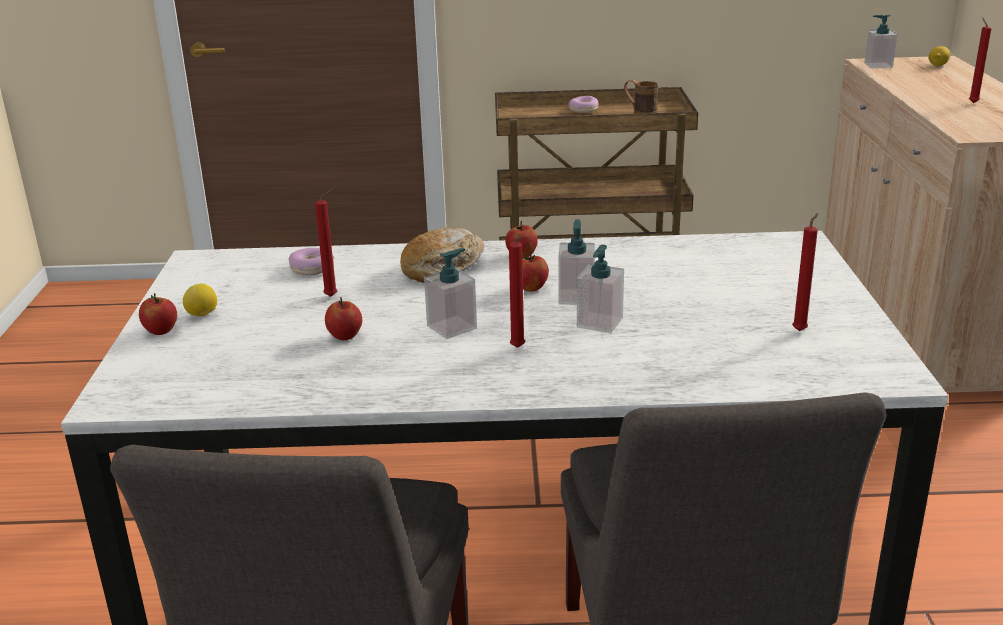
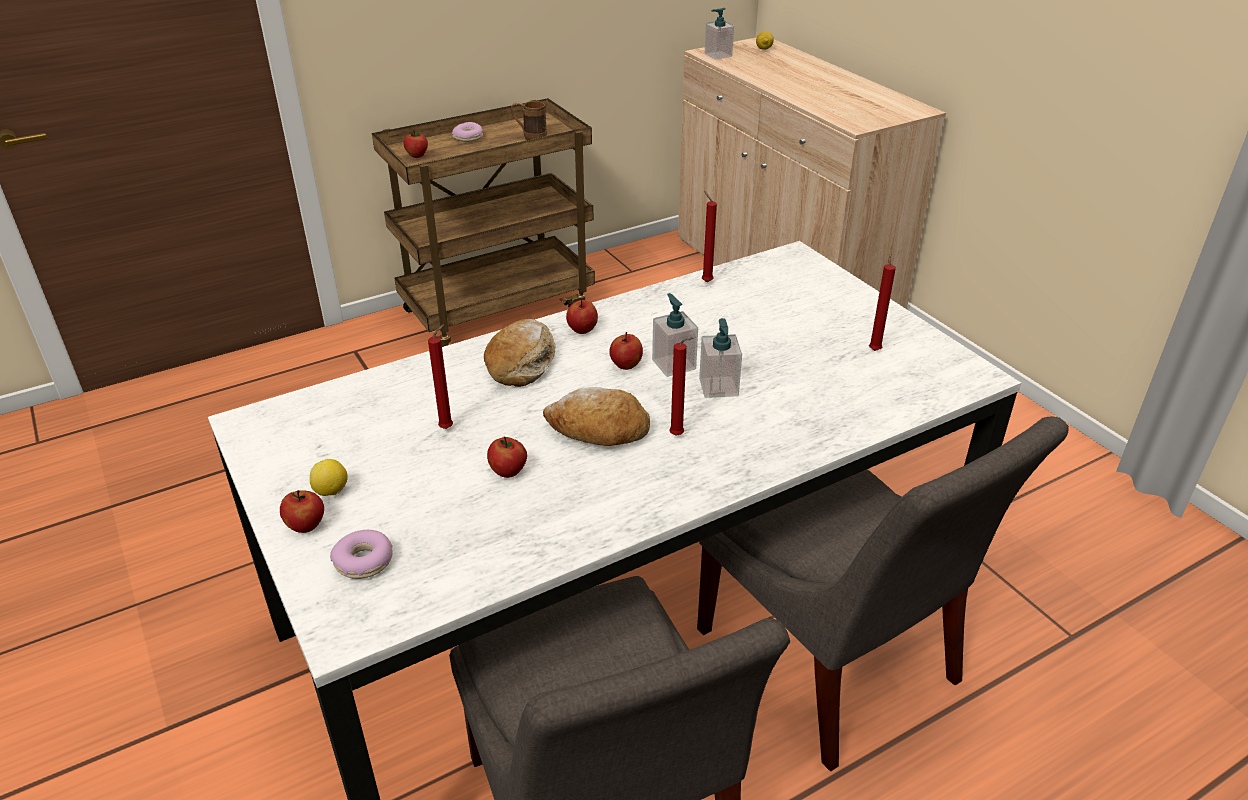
camera: 30 degrees left, 10 degrees up
donut [289,248,334,275] -> donut moved to [330,530,393,579]
soap dispenser [424,248,477,339] -> bread [543,387,650,446]
red candle [969,17,992,103] -> red candle moved to [702,191,717,282]
none -> apple [404,130,428,158]

